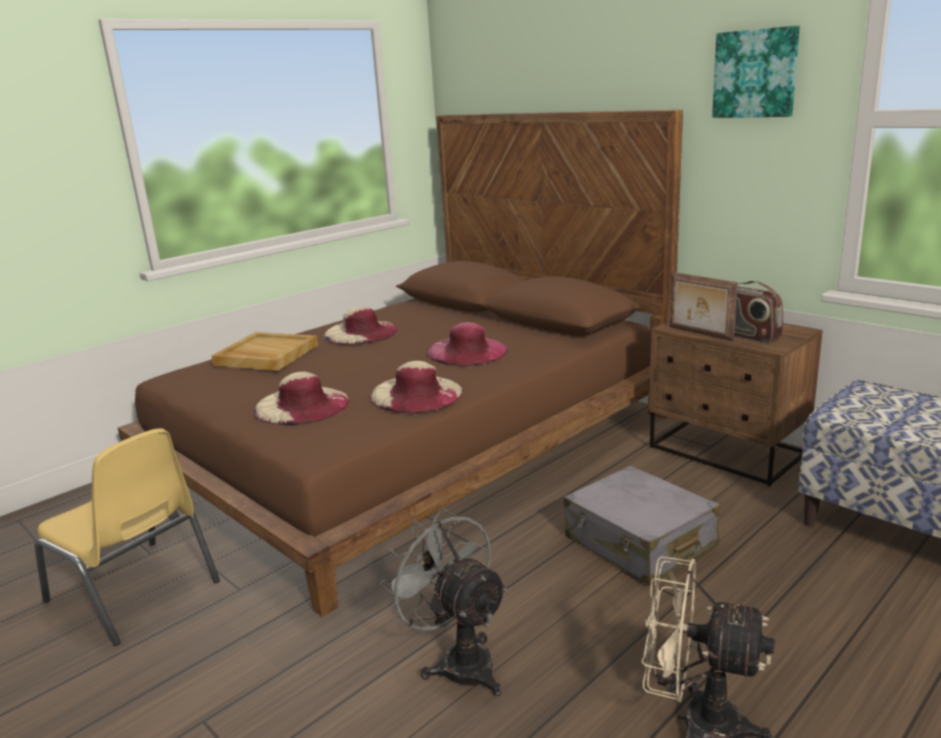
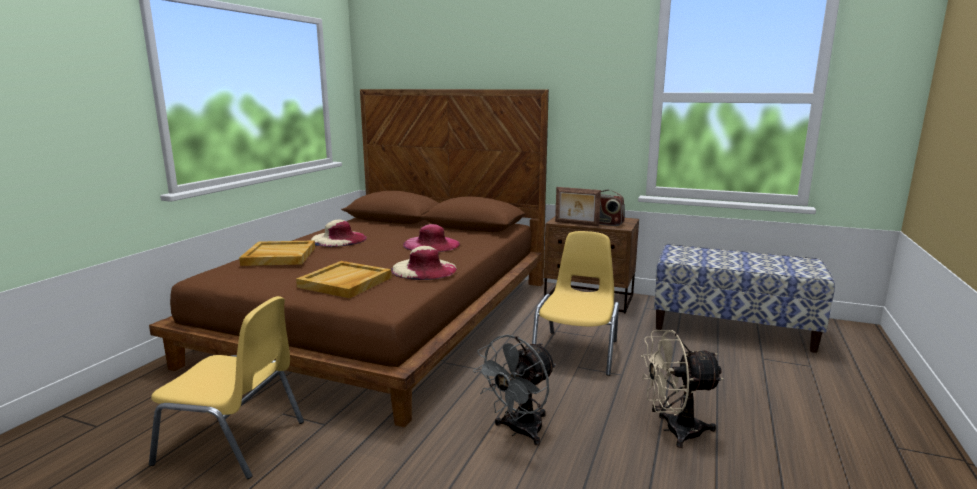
camera: 25 degrees left, 5 degrees down
beige hat [254,372,349,425] -> beige tray [296,261,392,298]
grey fan [380,508,508,696] -> grey fan turned 75 degrees counterclockwise [473,334,556,445]
grey suitcase [563,465,720,586] -> yellow chair [532,231,619,376]
picture [712,26,800,118] -> none

